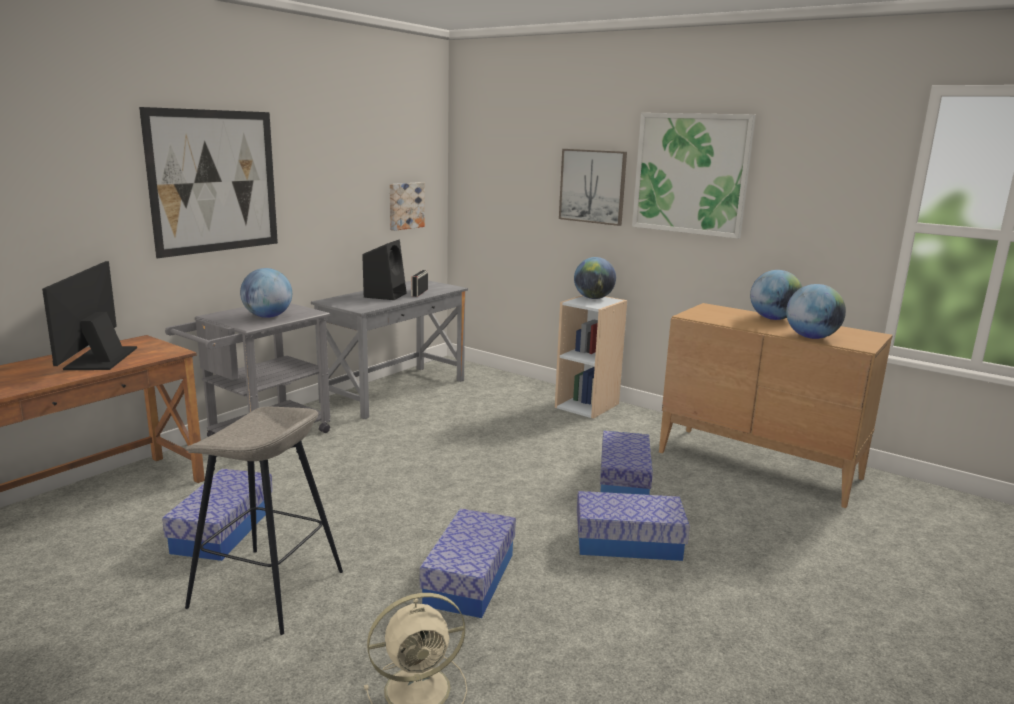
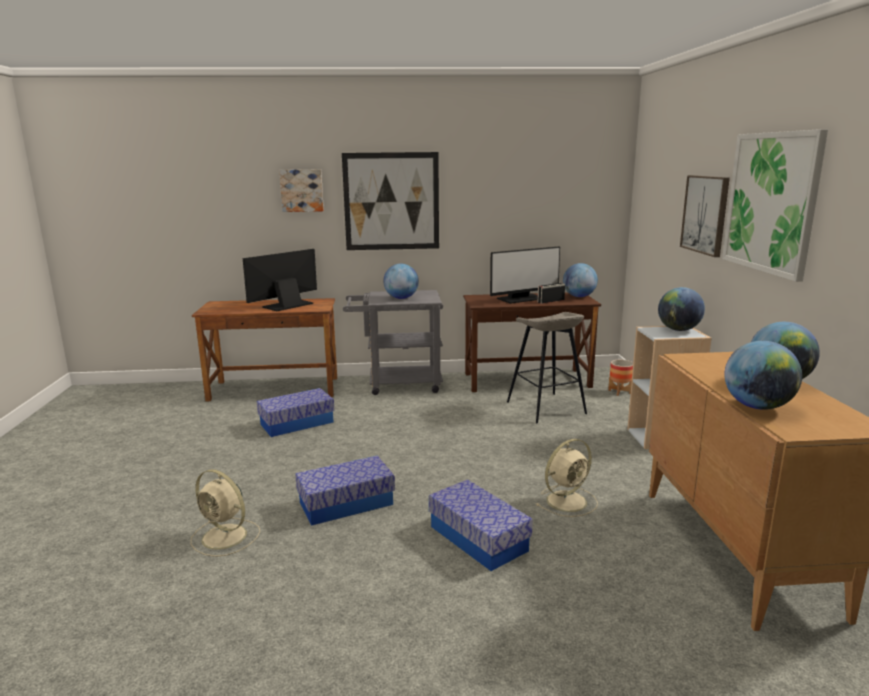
camera: 50 degrees right, 0 degrees up
grey stool [185,407,343,635] -> grey stool moved to [507,312,587,423]
grey desk [311,280,468,419] -> brown desk [463,292,601,392]
black speaker [362,240,407,300] -> monitor [490,247,560,304]
picture [390,182,425,231] -> picture moved to [279,169,324,212]
storage box [600,431,653,495] -> beige fan [536,439,598,517]
none -> globe [563,263,598,297]
none -> planter [608,360,633,396]

